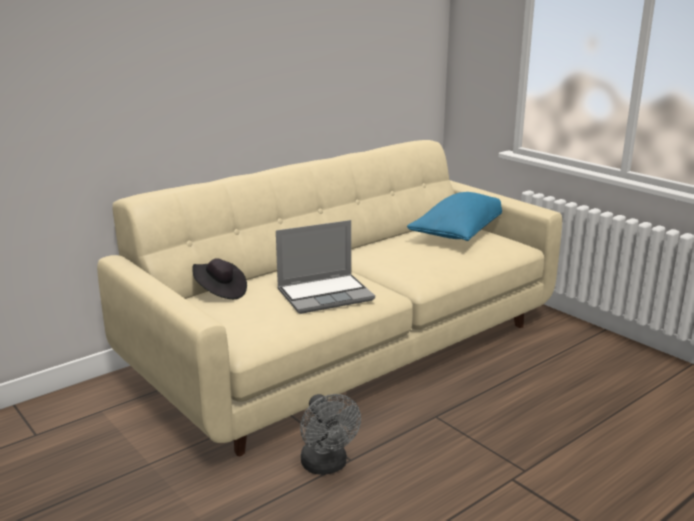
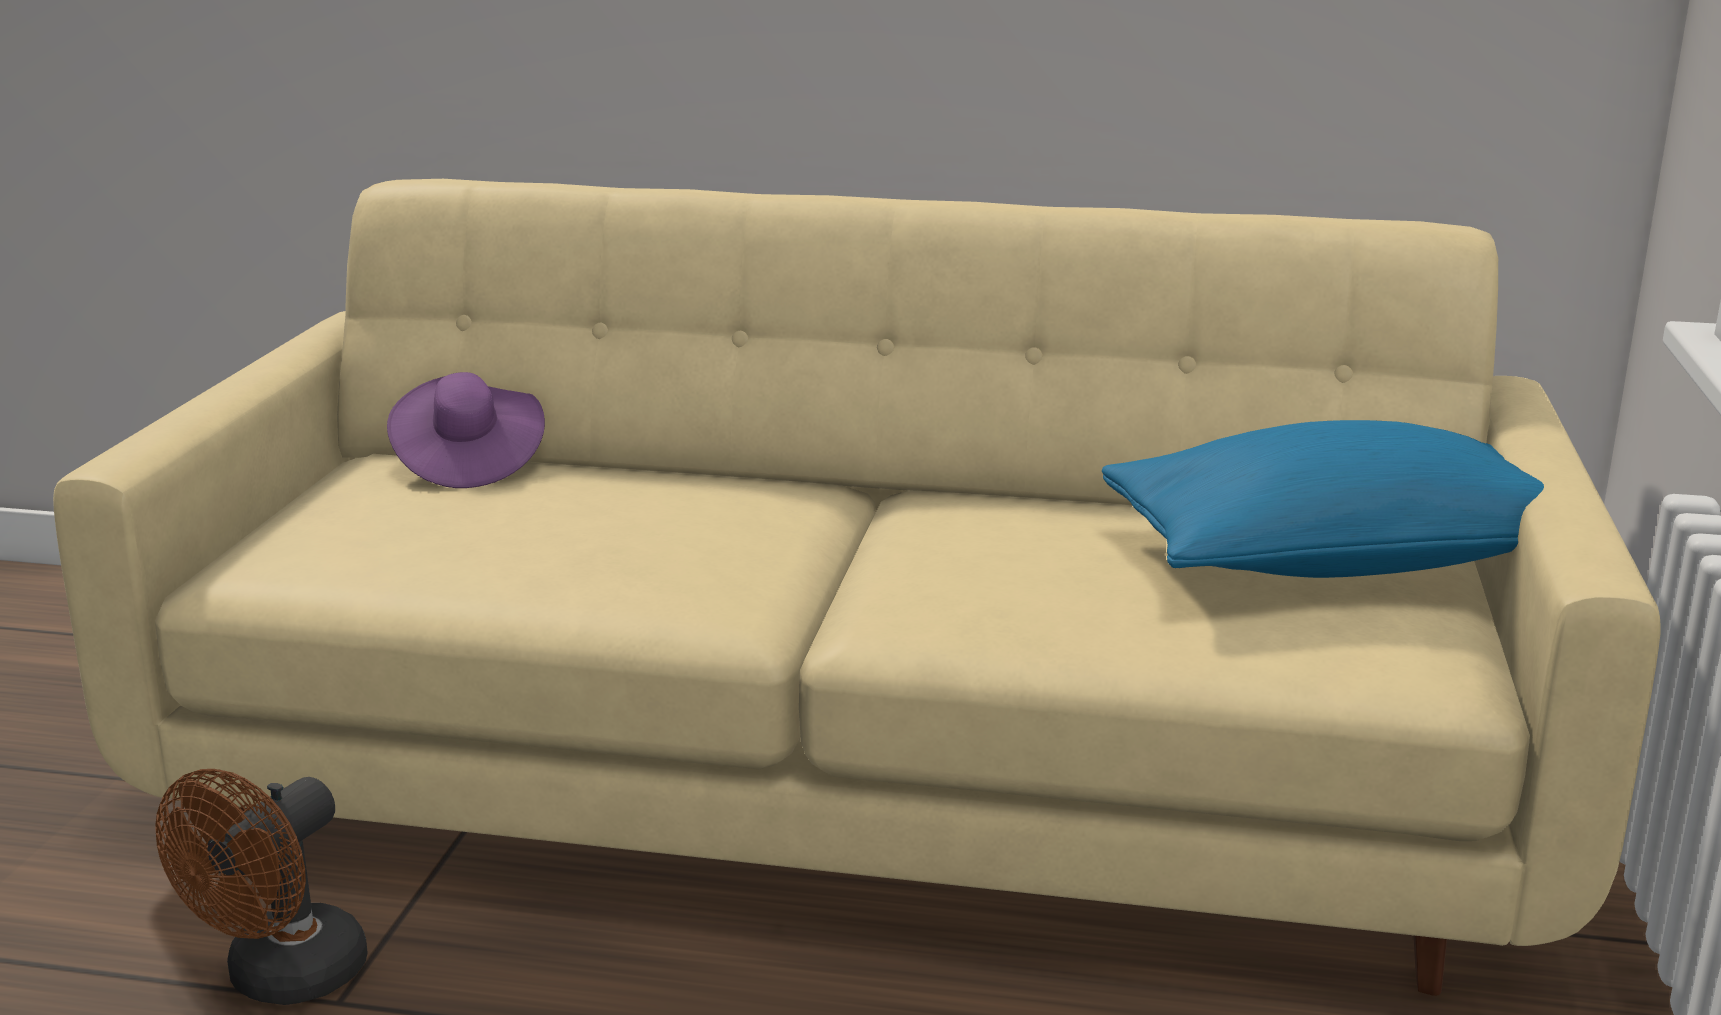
camera: 50 degrees right, 0 degrees up
black hat [192,258,247,299] -> purple hat [387,372,545,488]
laptop [276,220,375,314] -> none
grey fan [300,394,361,475] -> brown fan [155,769,368,1005]

